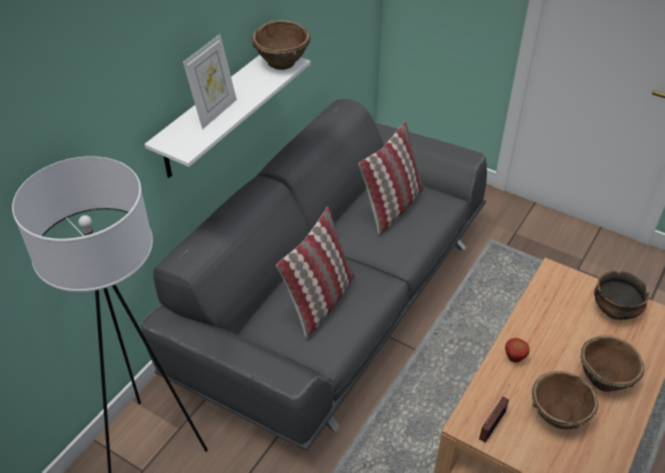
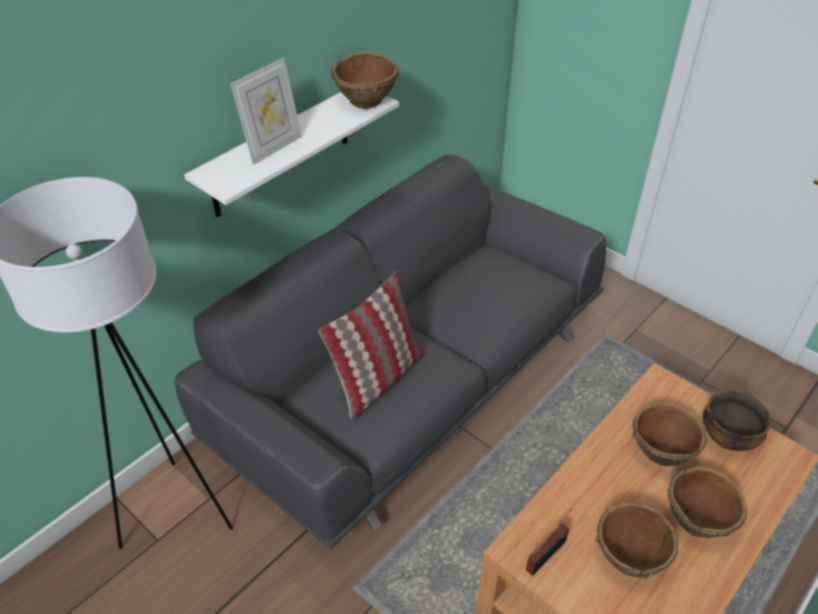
camera: 10 degrees right, 0 degrees up
pillow [359,121,424,235] -> none
apple [505,338,530,363] -> none
none -> brown bowl [632,402,707,466]

